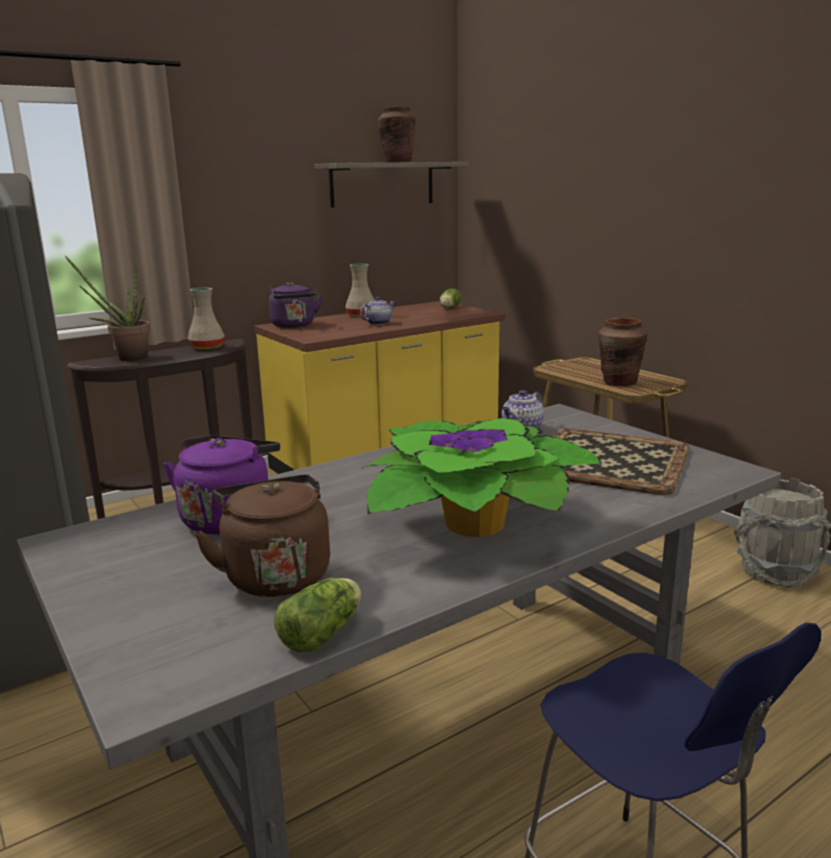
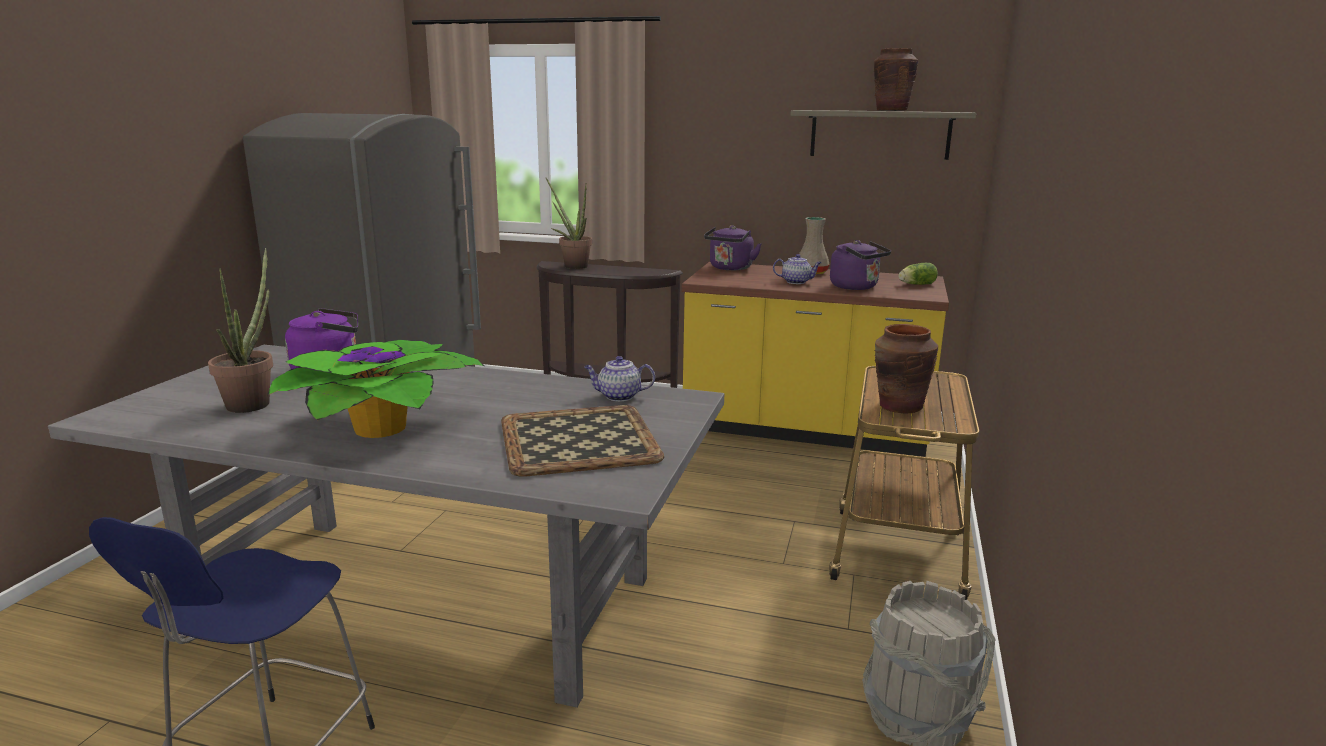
camera: 50 degrees right, 0 degrees up
beige vase [188,288,225,350] -> none
brown kettle [194,474,330,597] -> potted plant [208,248,273,413]
lettuce [274,578,361,652] -> none
none -> purple kettle [830,240,891,290]

